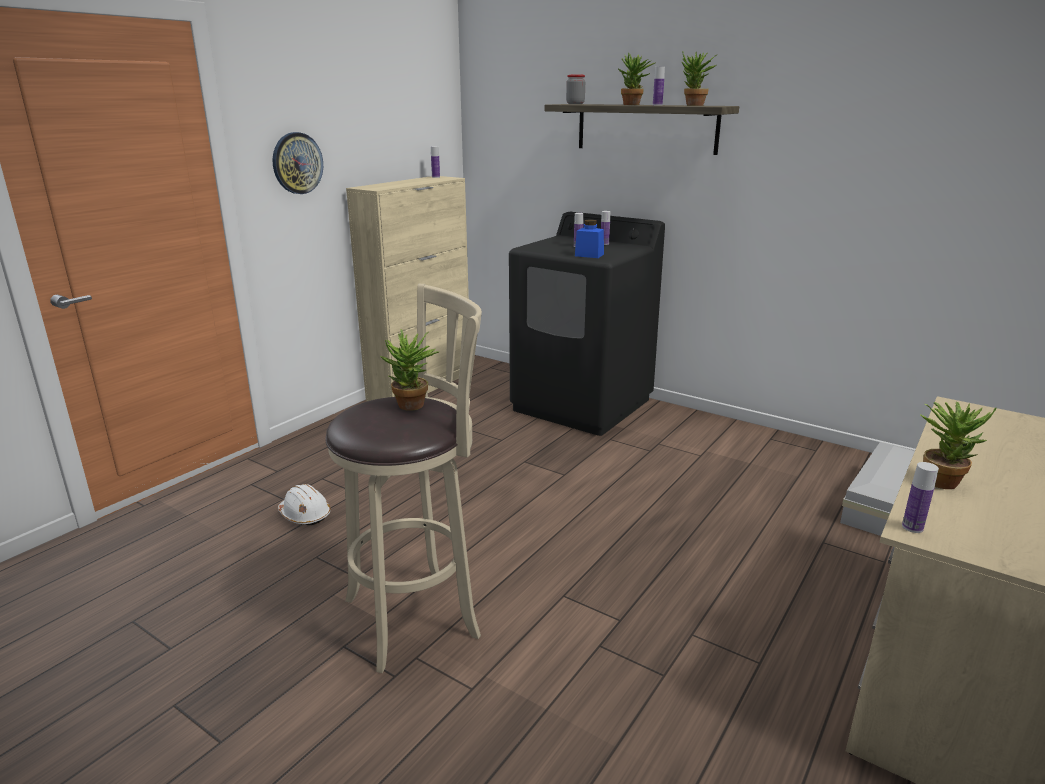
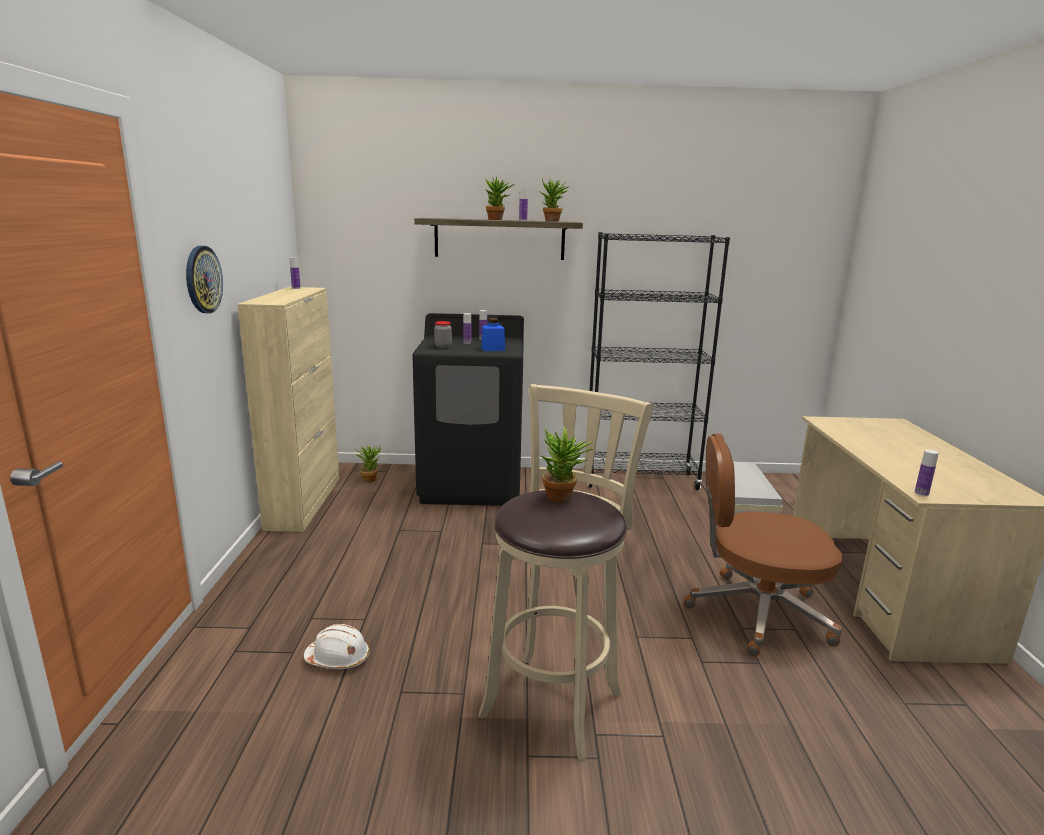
camera: 35 degrees left, 5 degrees down
jar [566,74,585,104] -> jar moved to [434,321,452,348]
potted plant [921,402,997,489] -> potted plant moved to [355,446,381,483]
none -> black bookcase [584,232,730,490]
none -> brown office chair [684,434,843,657]

